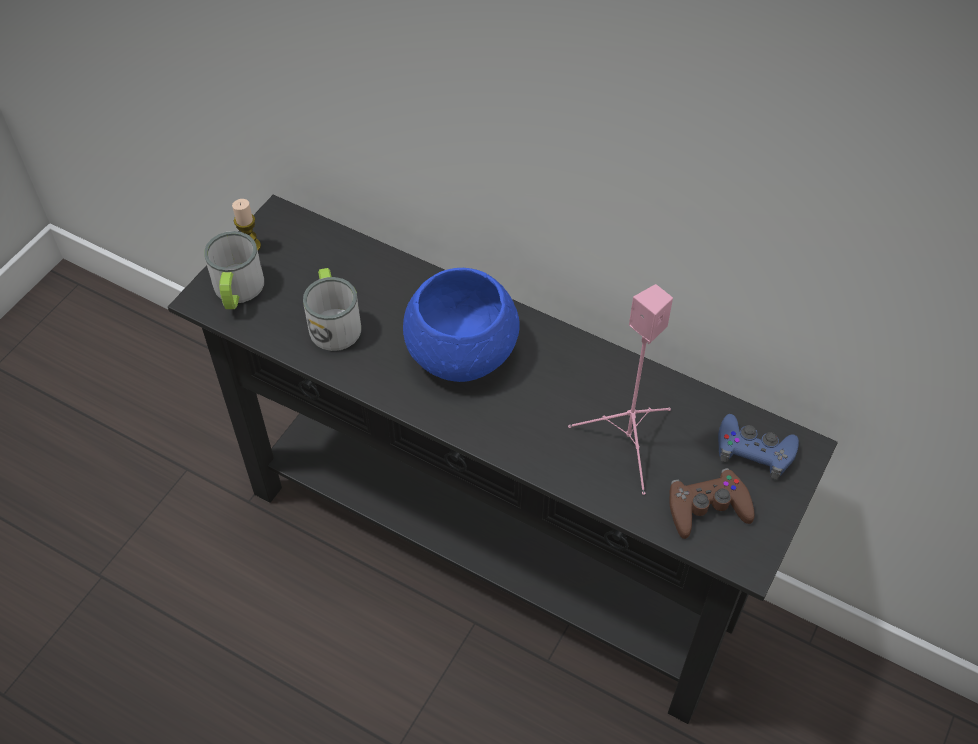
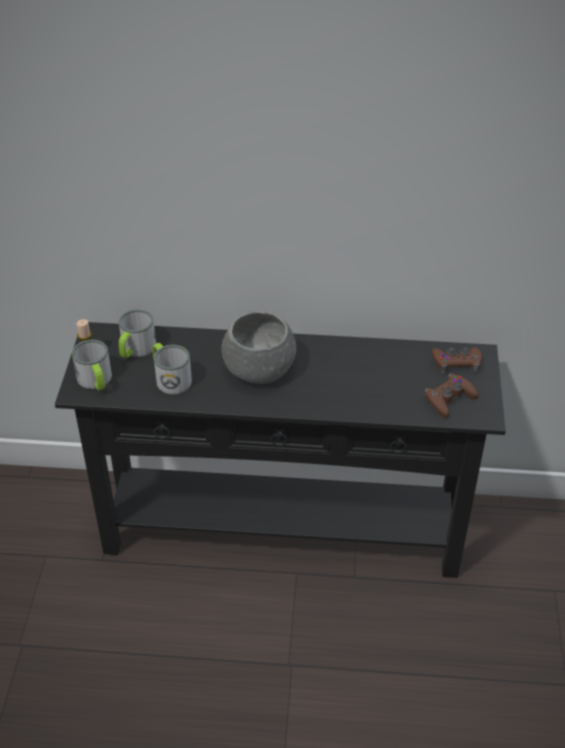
camera: 25 degrees left, 10 degrees down
blue bowl [403,268,520,382] -> grey bowl [221,311,296,384]
pink speaker [568,284,673,495] -> none
blue game controller [718,414,799,479] -> brown game controller [432,347,482,374]
none -> mug [119,309,156,358]

